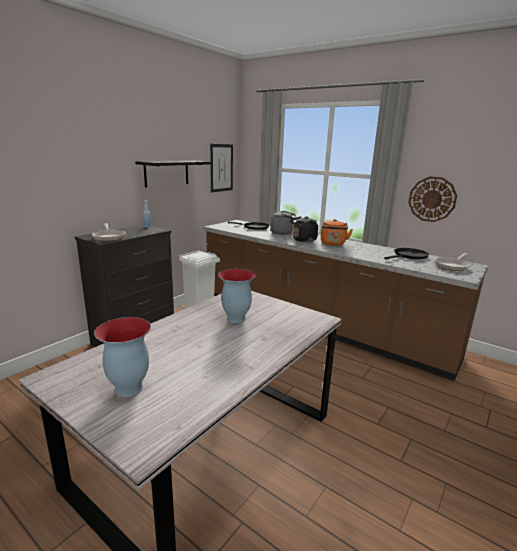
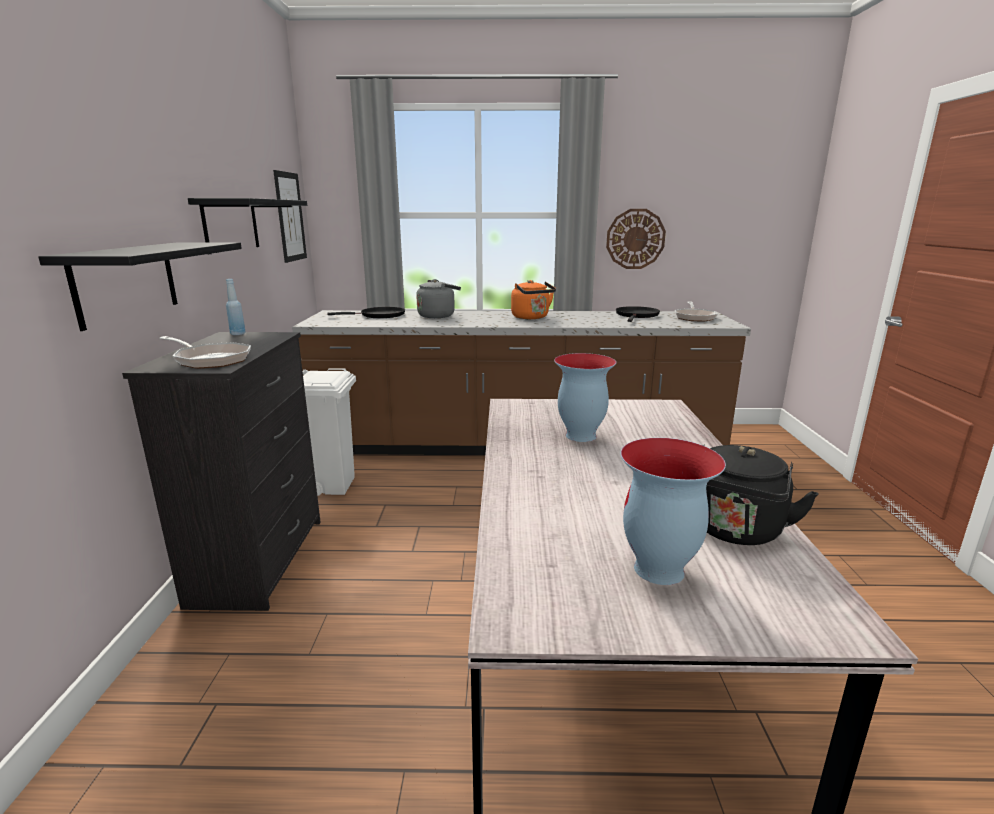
camera: 35 degrees left, 0 degrees up
black kettle [289,216,318,242] -> black kettle moved to [703,444,819,545]
none -> black shelf [38,242,242,331]

